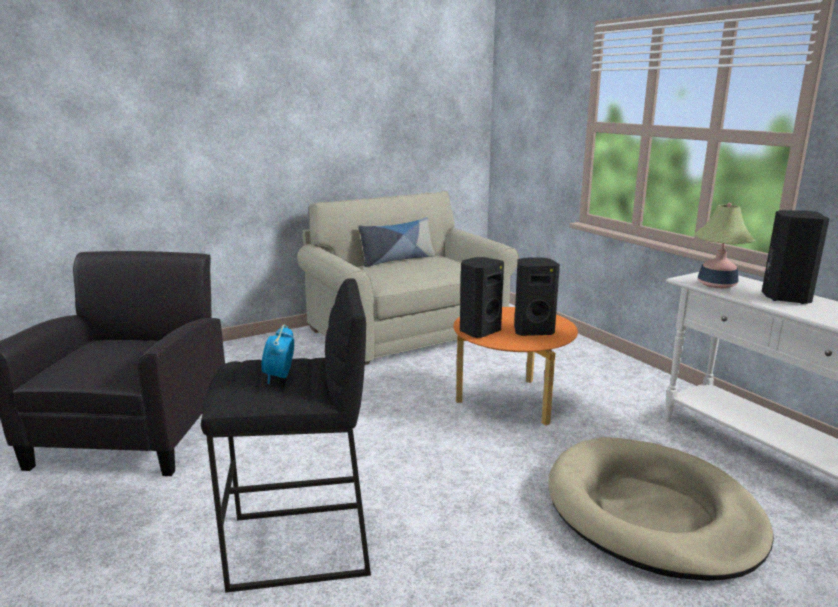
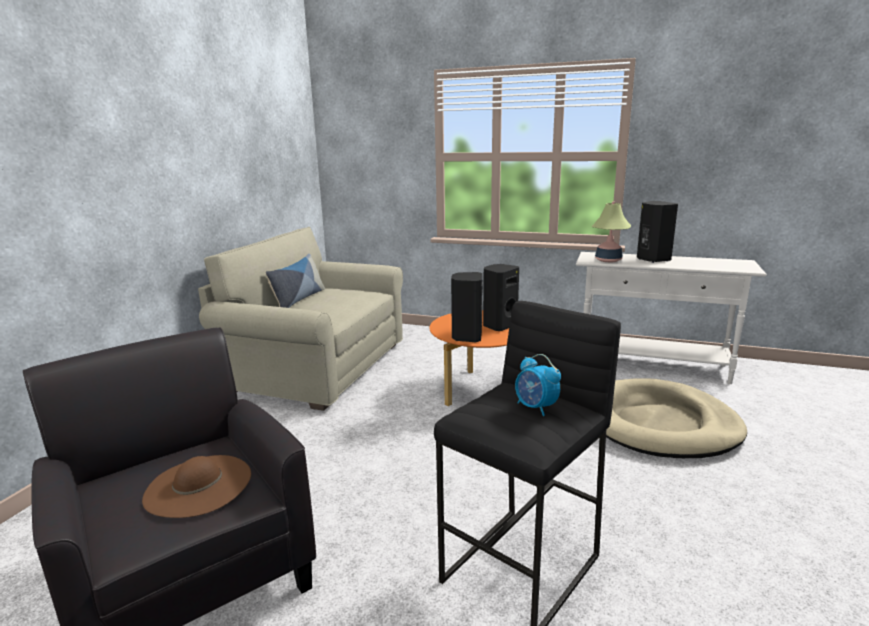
camera: 40 degrees left, 0 degrees up
none -> brown hat [142,455,251,518]

